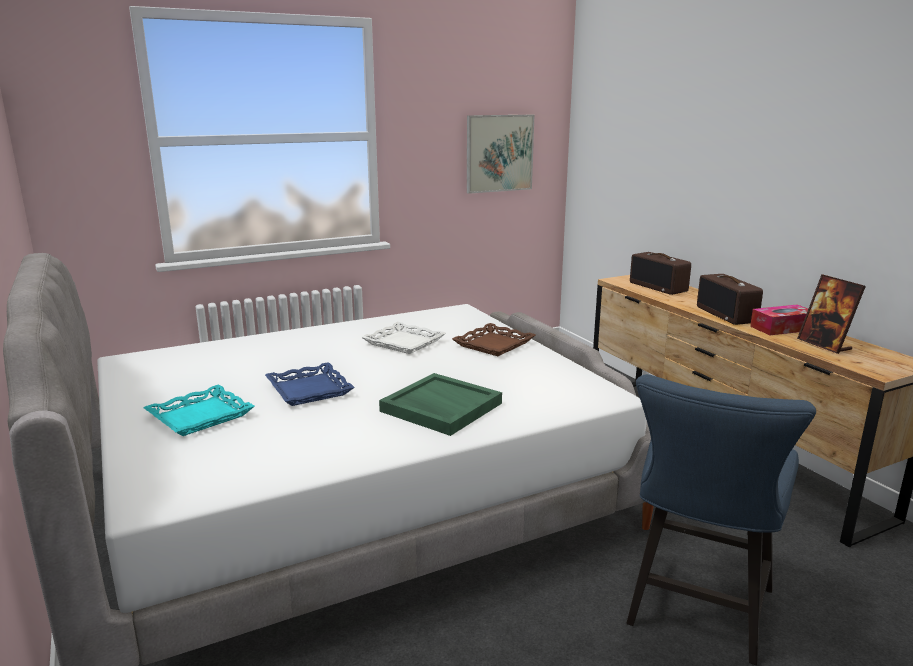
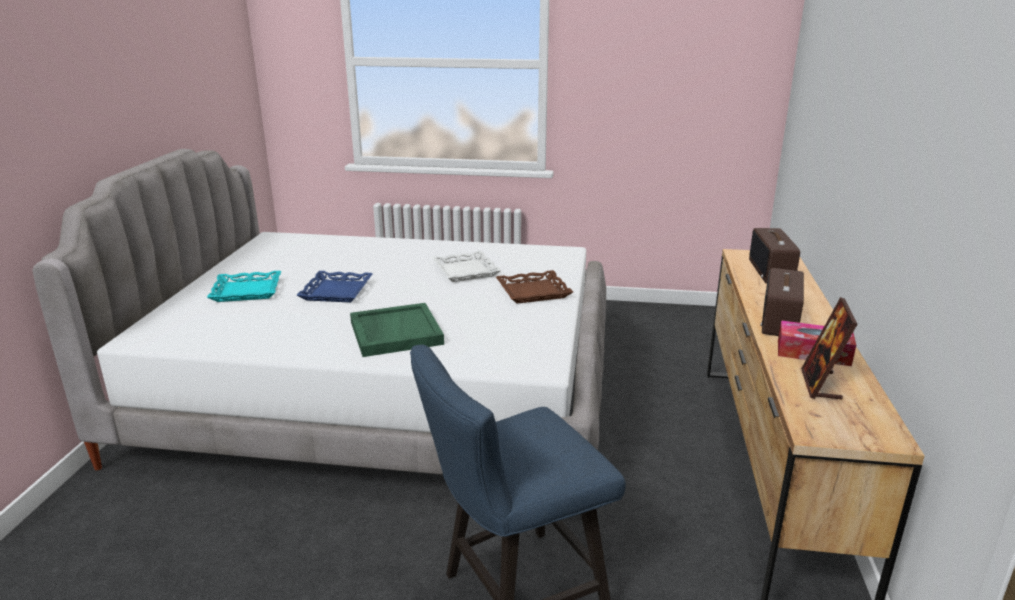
camera: 35 degrees right, 5 degrees up
picture [467,115,534,194] -> none

